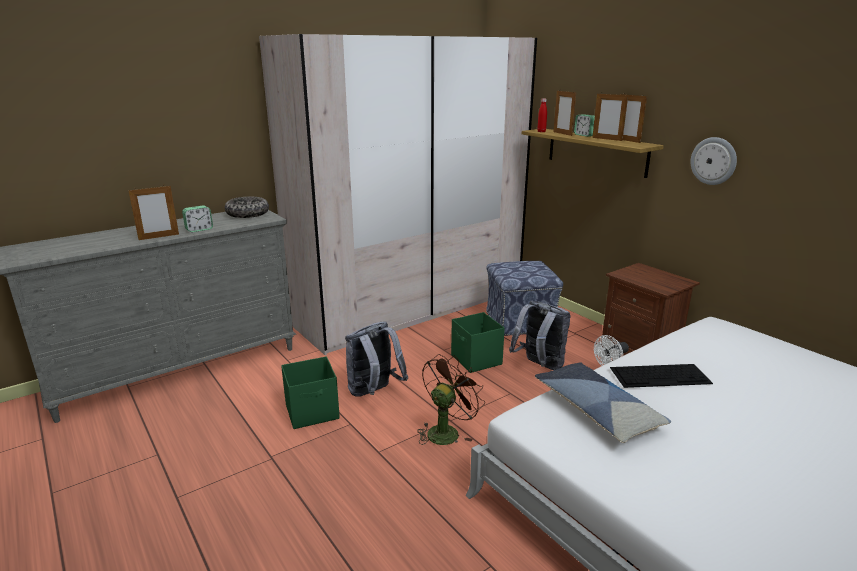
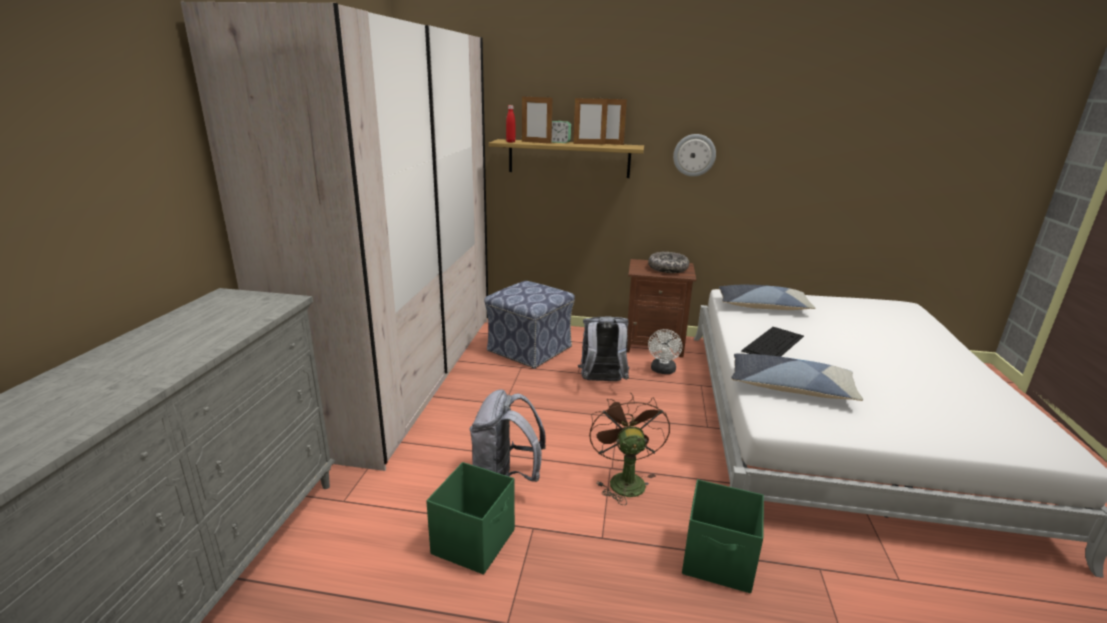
camera: 45 degrees left, 0 degrees up
picture frame [128,186,179,240] -> none
alarm clock [182,205,213,232] -> none
bowl [225,197,269,218] -> bowl moved to [648,252,689,273]
green storage box [451,312,505,373] -> green storage box moved to [682,479,764,593]
none -> pillow [719,285,816,310]

